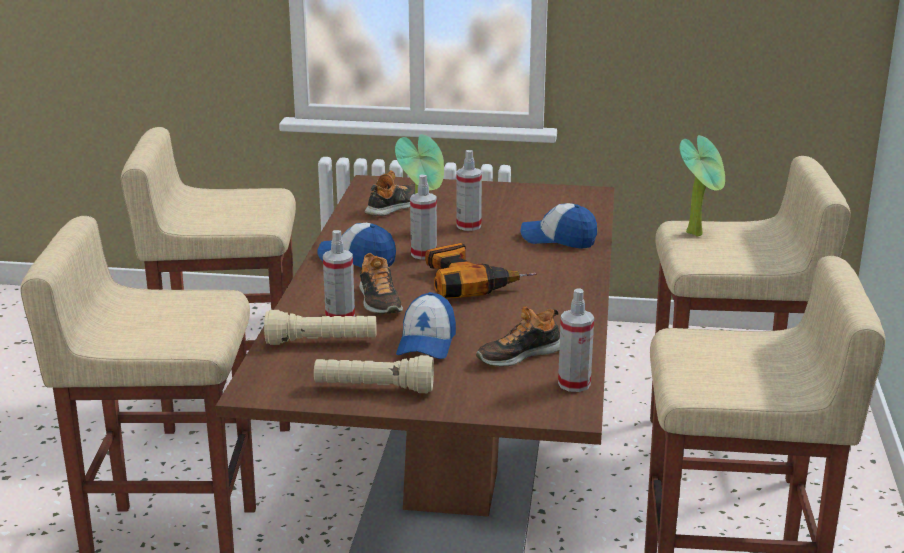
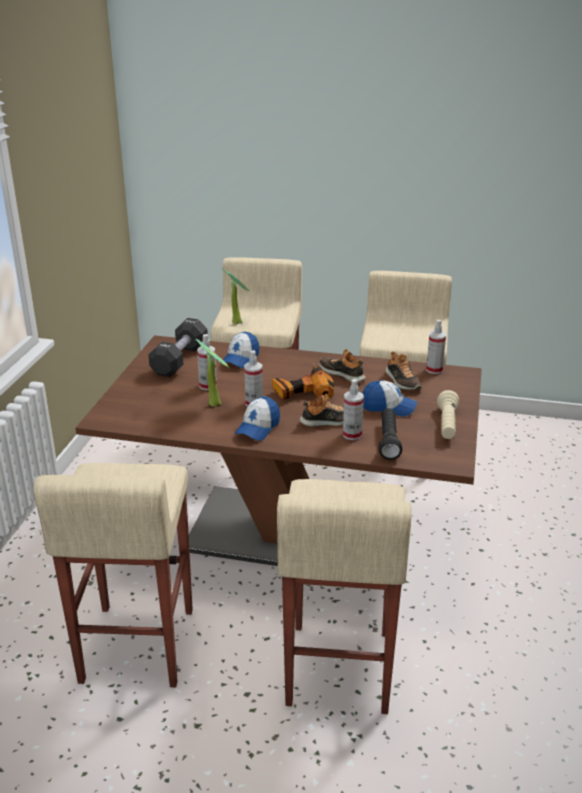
camera: 85 degrees left, 5 degrees up
beige flashlight [264,310,376,345] -> black flashlight [378,408,402,460]
shoe [365,170,415,216] -> shoe moved to [319,349,366,383]
none -> black dumbbell [148,318,208,377]

